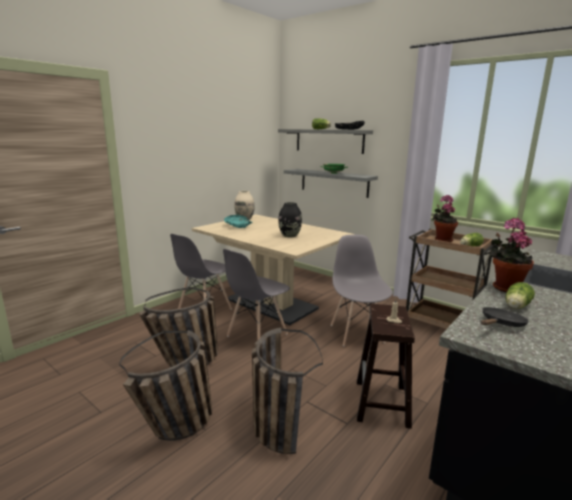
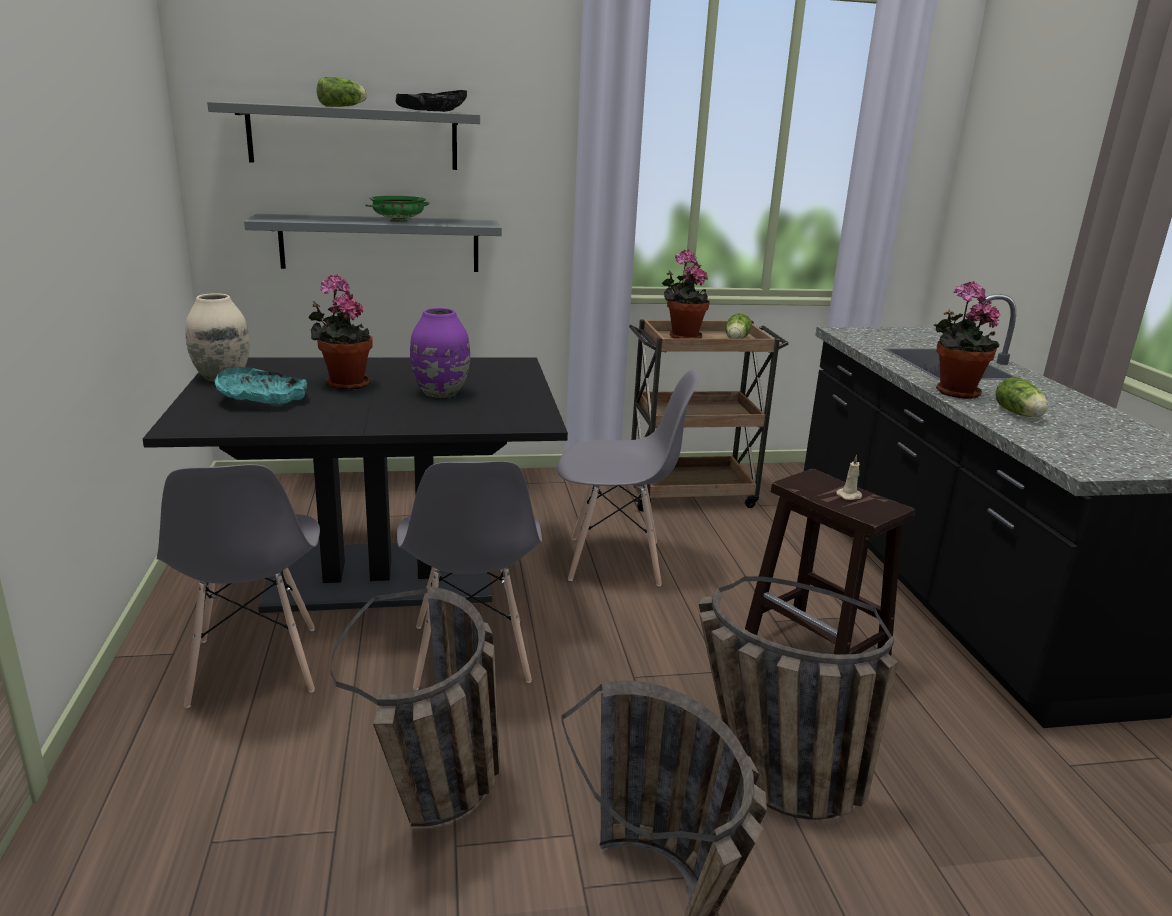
camera: 50 degrees left, 5 degrees up
beige dining table [192,215,355,325] -> black dining table [143,358,568,614]
black vase [278,202,302,237] -> purple vase [410,308,470,398]
grey chair [331,235,393,346] -> grey chair turned 150 degrees clockwise [557,369,700,586]
black frying pan [481,307,529,327] -> none
none -> potted plant [308,275,372,390]

